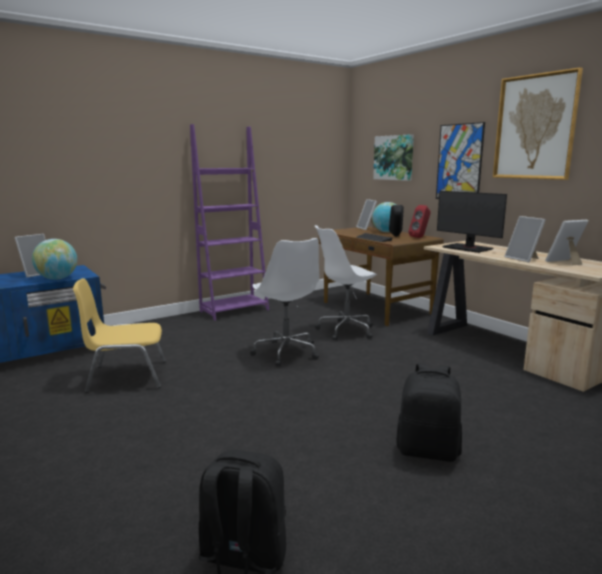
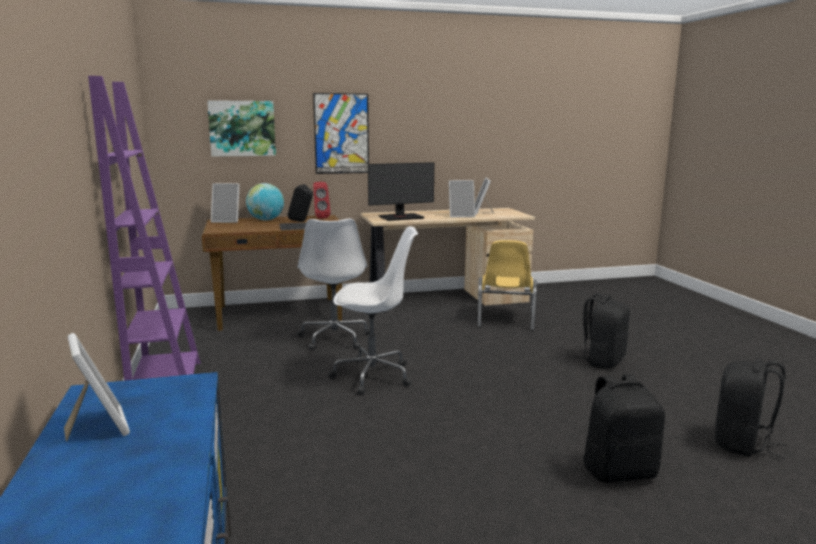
camera: 70 degrees left, 0 degrees up
globe [32,239,77,280] -> none
yellow chair [73,278,166,393] -> yellow chair moved to [478,240,537,330]
picture [493,67,583,180] -> none
none -> black backpack [583,374,665,483]

